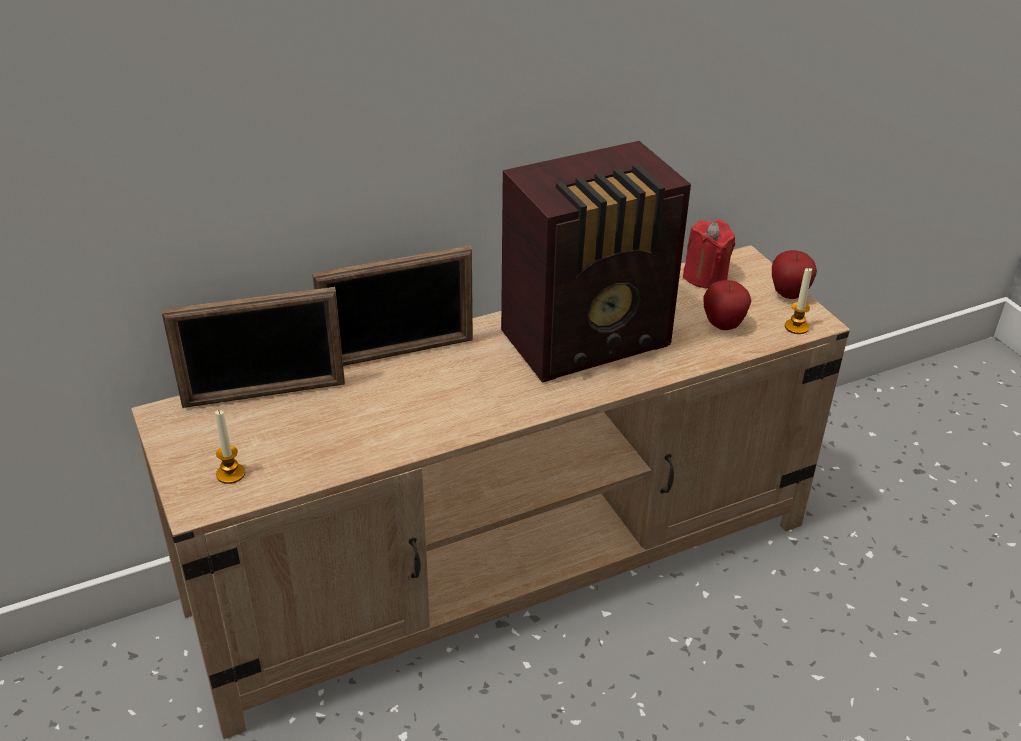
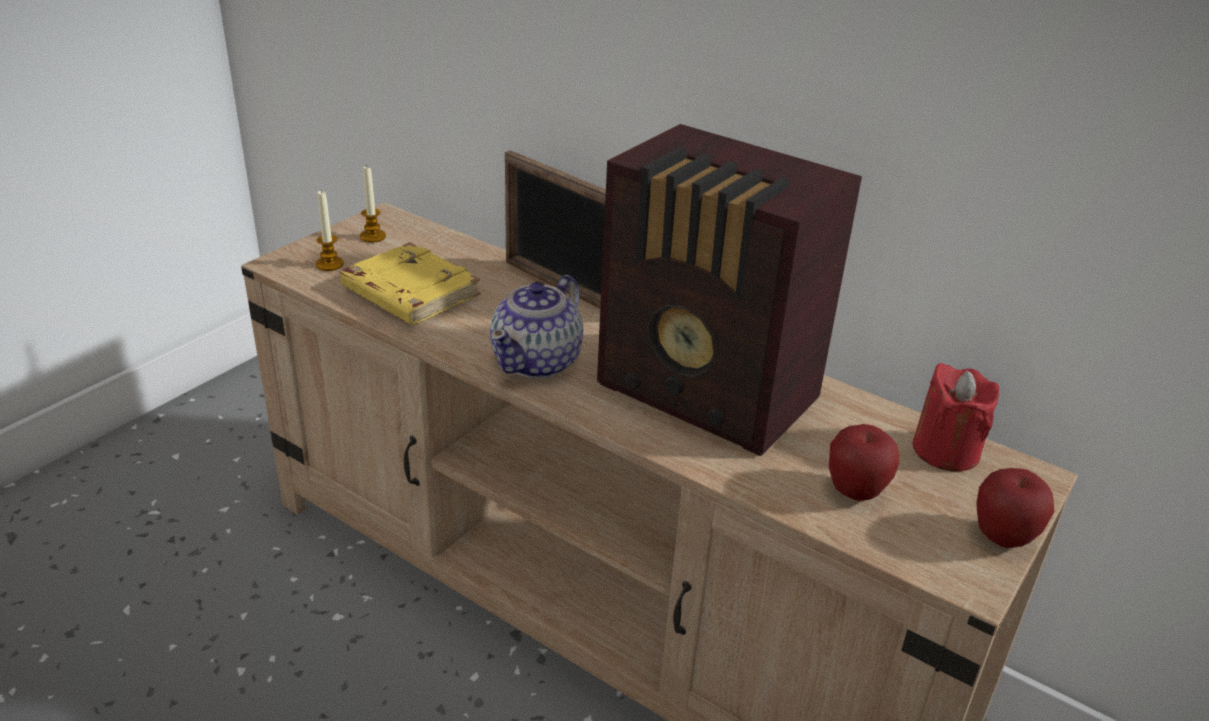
camera: 60 degrees right, 5 degrees down
picture frame [162,287,345,408] -> none
candle [785,268,812,334] -> candle moved to [360,165,386,243]
none -> yellow book [340,242,481,325]
none -> teapot [490,275,583,379]

